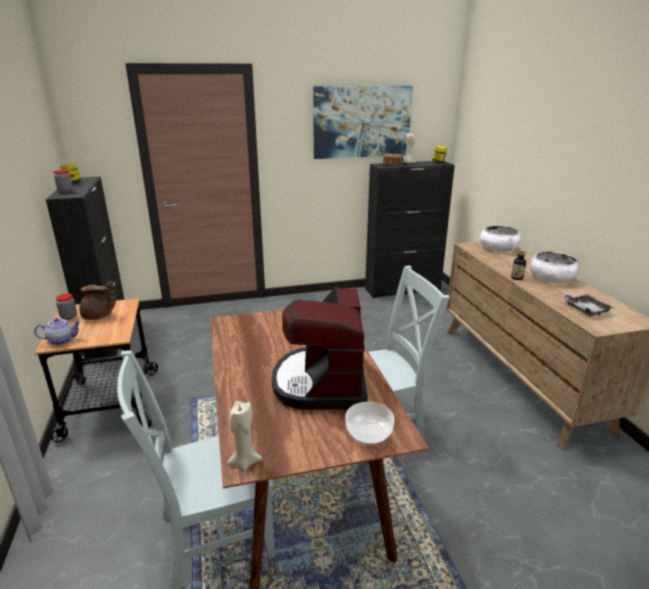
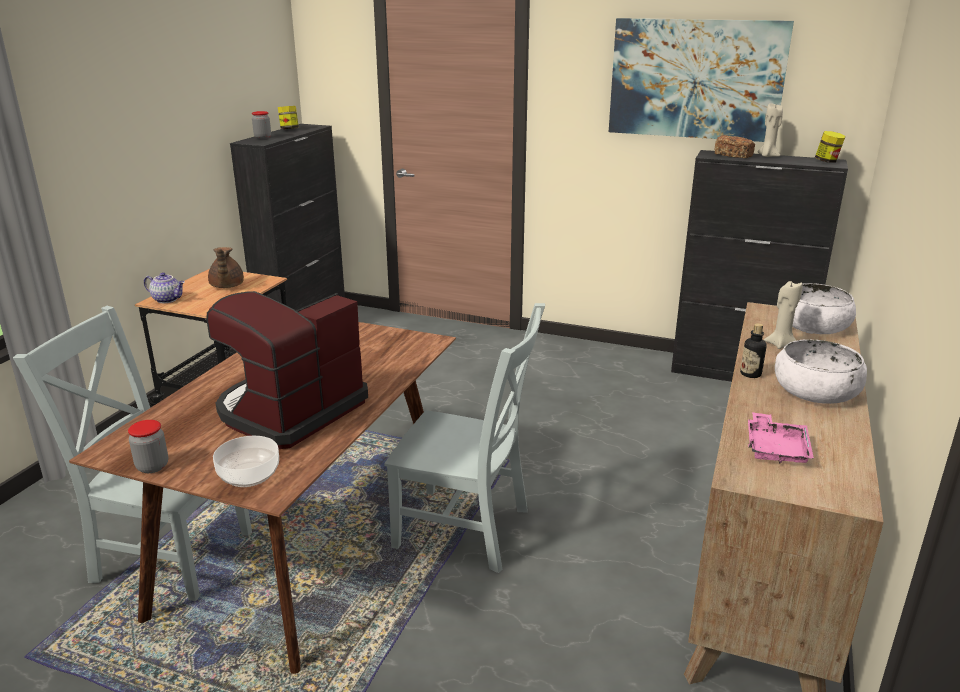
camera: 35 degrees right, 0 degrees up
jar [56,293,77,320] -> jar moved to [128,420,168,473]
brown teapot [79,280,116,320] -> brown teapot turned 45 degrees clockwise [208,247,244,288]
beige candle [227,401,263,471] -> beige candle moved to [764,281,803,349]
grey tray [561,294,614,317] -> pink tray [748,412,814,463]

